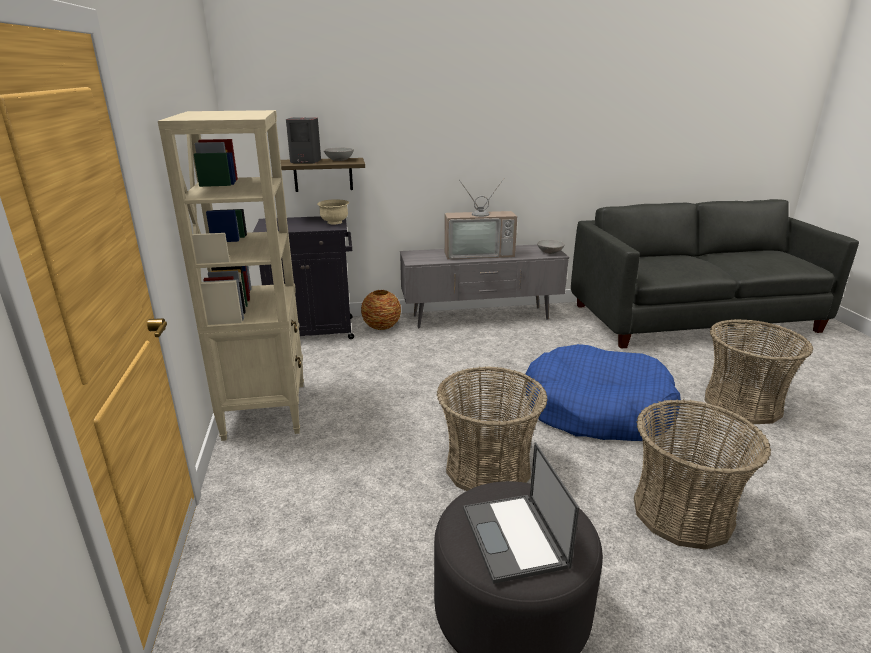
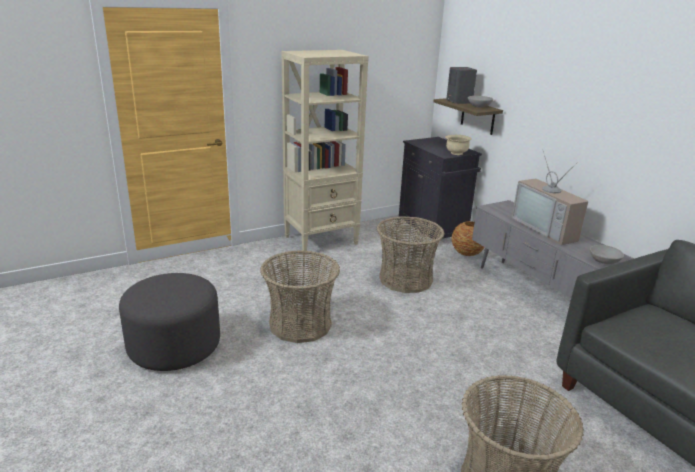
camera: 70 degrees right, 0 degrees up
laptop [463,442,579,584] -> none
blue dog bed [524,344,681,441] -> none
basket [634,399,771,550] -> basket moved to [377,216,444,293]

